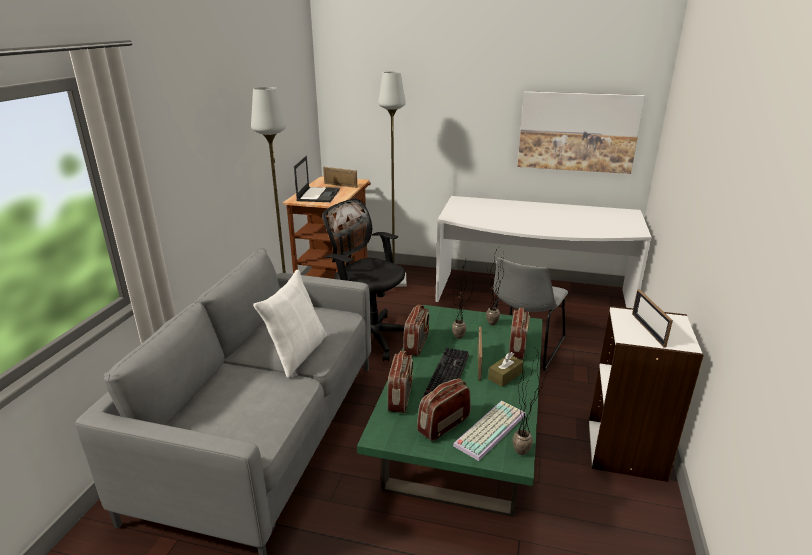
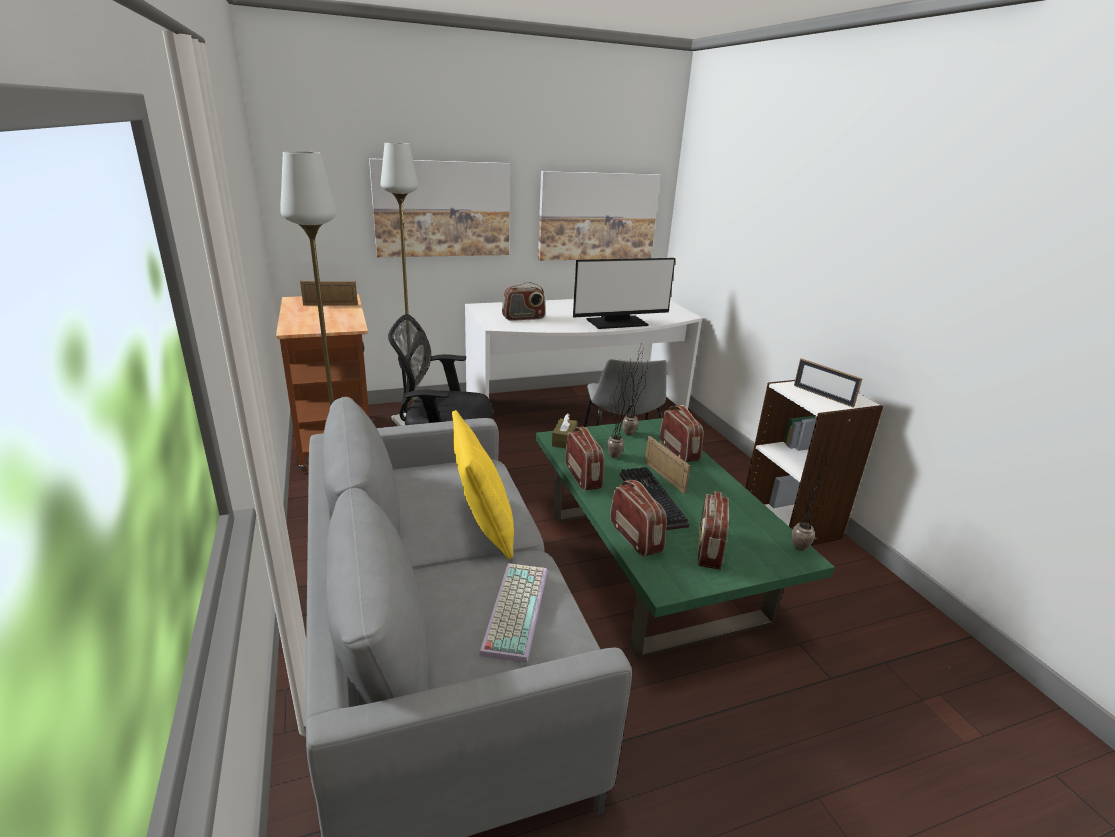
camera: 35 degrees left, 0 degrees up
white pillow [253,270,327,378] -> yellow pillow [452,410,514,559]
laptop [294,156,340,202] -> none
keyboard [453,401,526,461] -> keyboard moved to [479,563,547,663]
brown tissue box [488,352,524,387] -> brown tissue box moved to [552,413,577,448]
none -> picture [369,158,510,257]
none -> radio [502,282,545,321]
none -> monitor [573,258,675,329]

